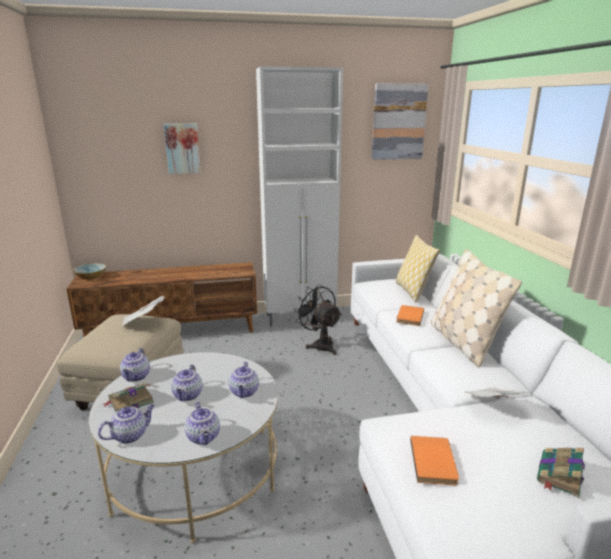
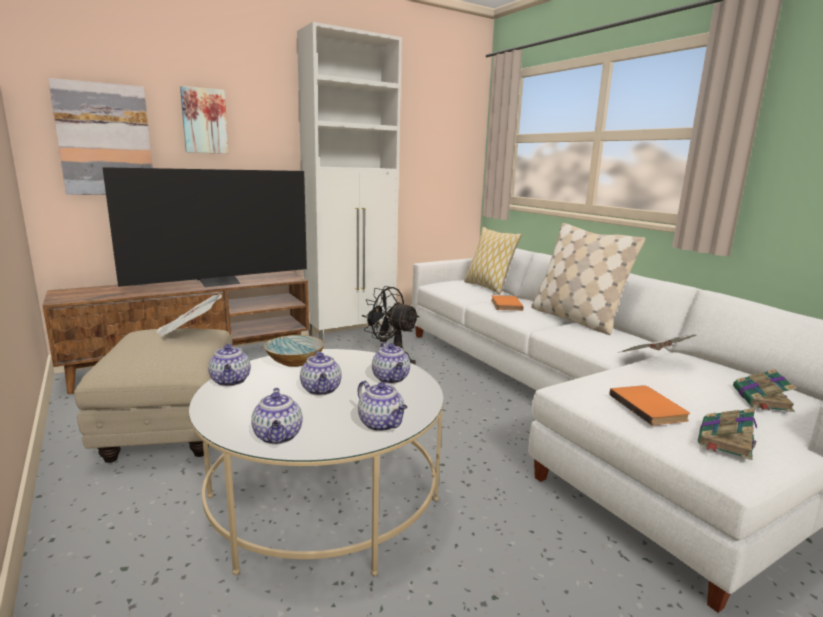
camera: 20 degrees left, 5 degrees down
bowl [73,263,106,280] -> bowl moved to [264,335,325,367]
teapot [98,404,155,444] -> teapot turned 135 degrees clockwise [251,388,303,444]
book [104,383,154,412] -> book moved to [698,408,757,460]
picture [372,84,429,160] -> picture moved to [48,78,153,195]
none -> television [102,167,307,287]

